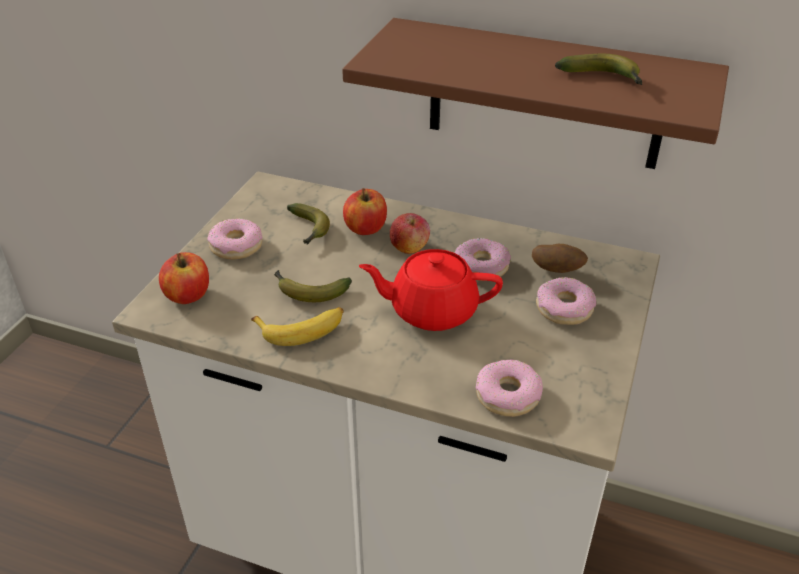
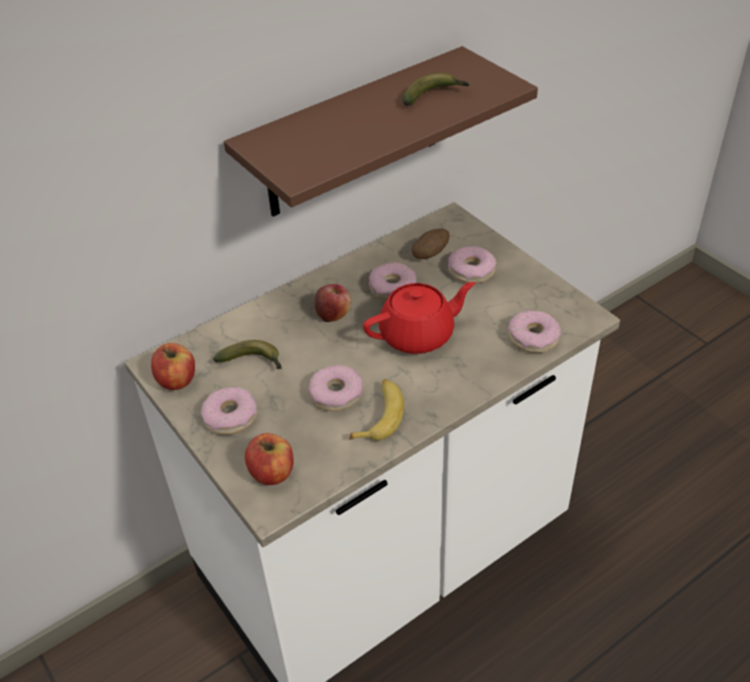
camera: 55 degrees left, 5 degrees up
banana [274,270,352,302] -> donut [308,365,363,412]
apple [343,188,387,235] -> apple moved to [151,343,195,390]
red teapot [359,249,503,331] -> red teapot turned 150 degrees counterclockwise [363,282,475,354]

